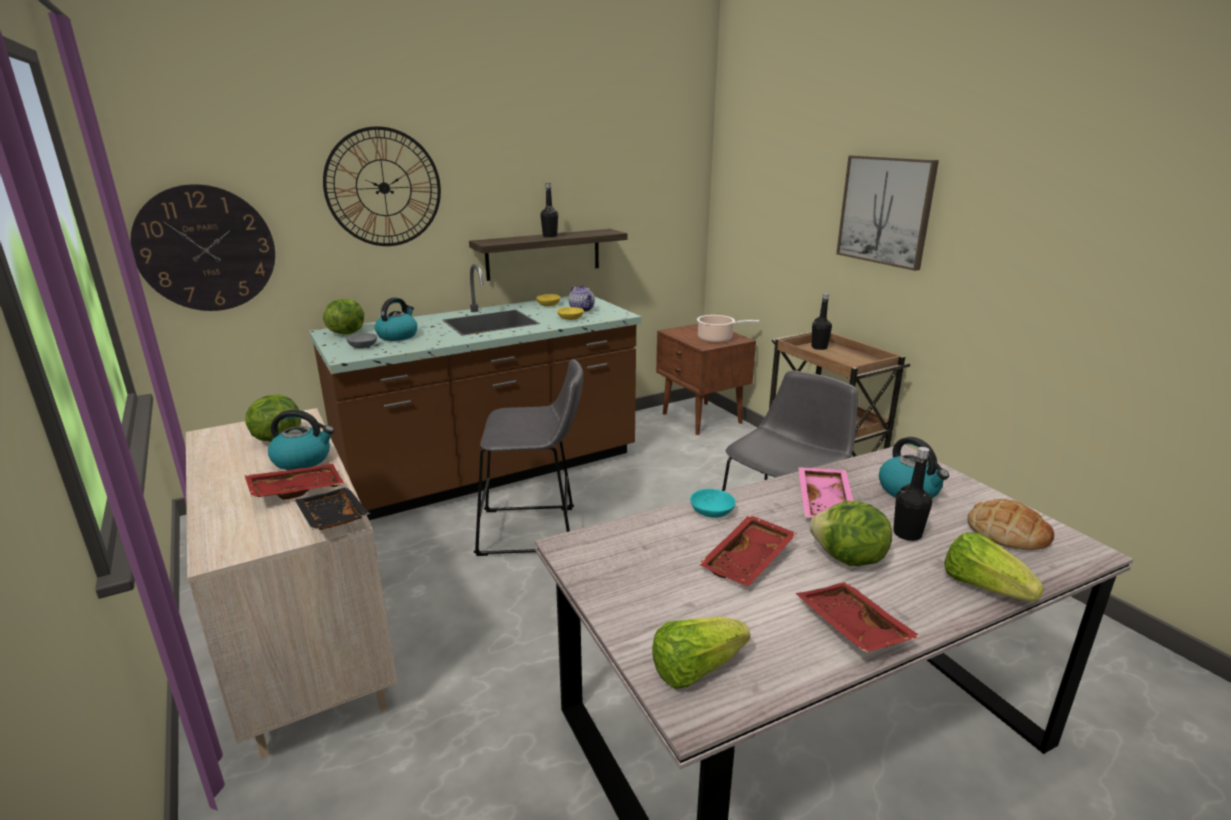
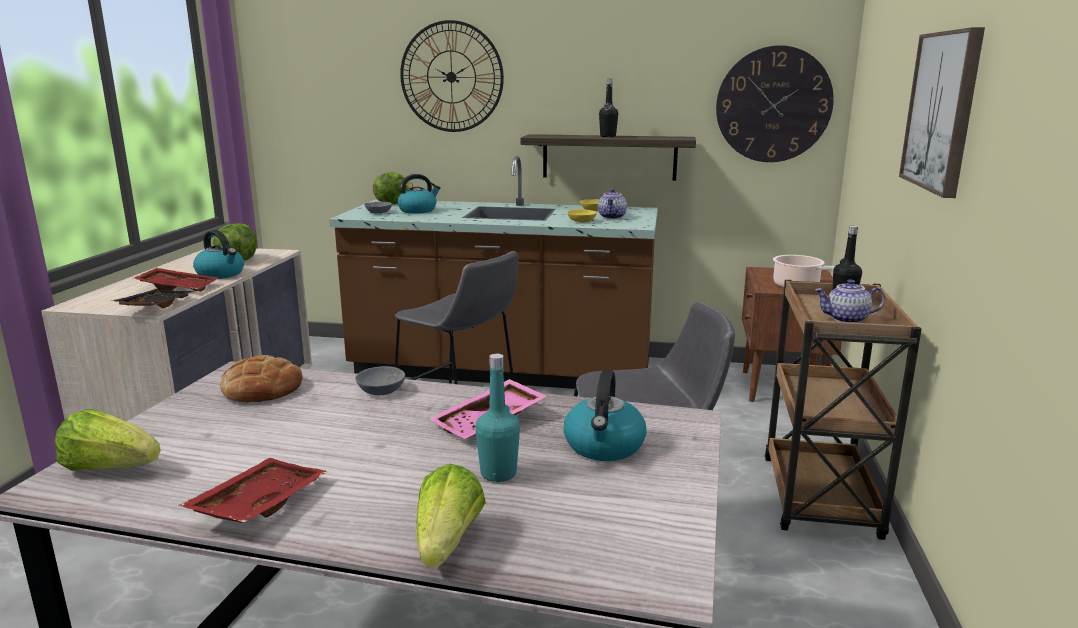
camera: 40 degrees right, 5 degrees down
wall clock [130,184,275,311] -> wall clock moved to [716,45,834,162]
turquoise bowl [690,489,736,518] -> grey bowl [355,366,405,395]
red tray [698,515,797,586] -> none
lettuce [809,501,892,566] -> none
black bottle [893,447,932,541] -> turquoise bottle [475,354,520,482]
bread [967,499,1054,550] -> bread moved to [220,355,302,403]
none -> teapot [815,279,885,323]

